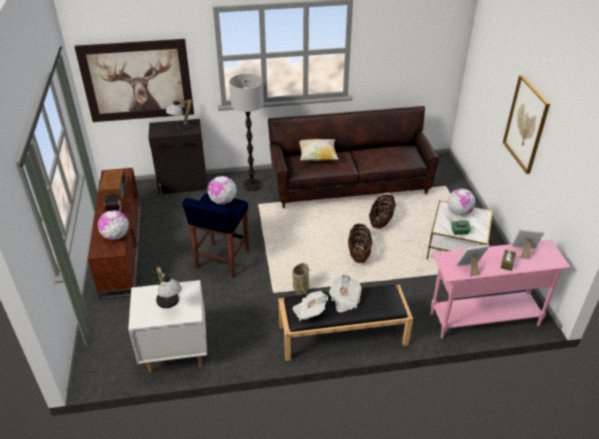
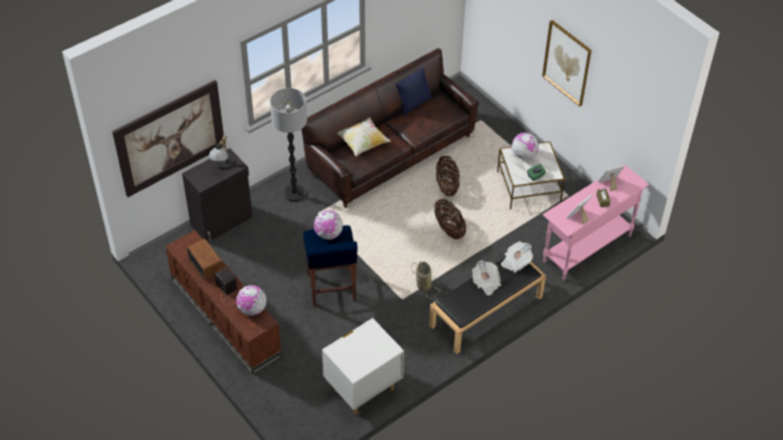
camera: 30 degrees left, 10 degrees up
table lamp [156,267,182,308] -> none
newspaper [293,291,328,321] -> newspaper moved to [501,241,533,273]
none -> blue pillow [395,66,432,116]

